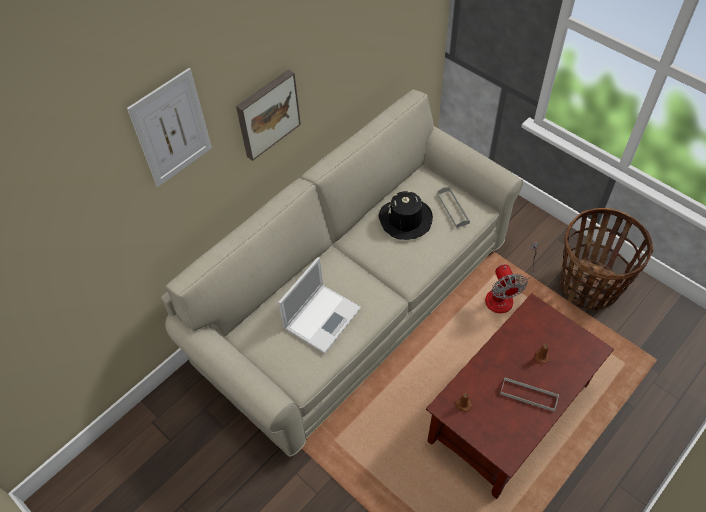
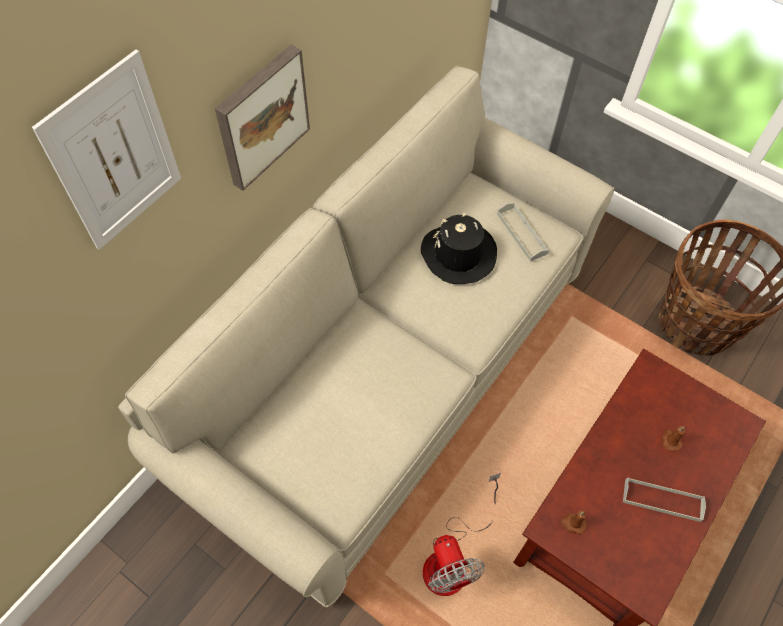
camera: 10 degrees left, 5 degrees up
laptop [278,257,361,354] -> none
fan [485,242,539,313] -> fan moved to [423,473,501,596]

